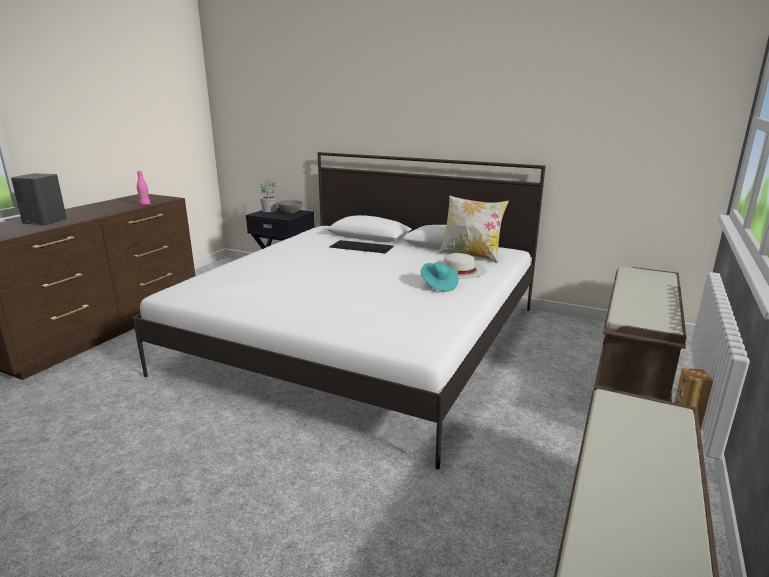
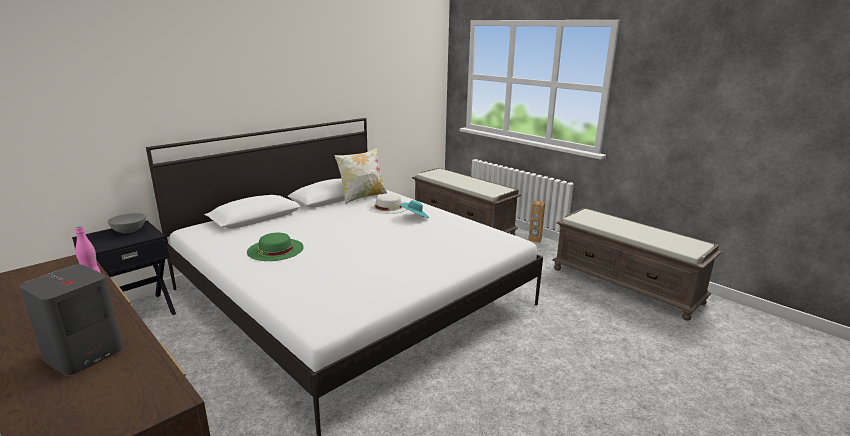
camera: 70 degrees left, 0 degrees up
potted plant [260,180,277,212] -> none
keyboard [330,240,394,253] -> none
none -> green hat [247,233,304,261]

